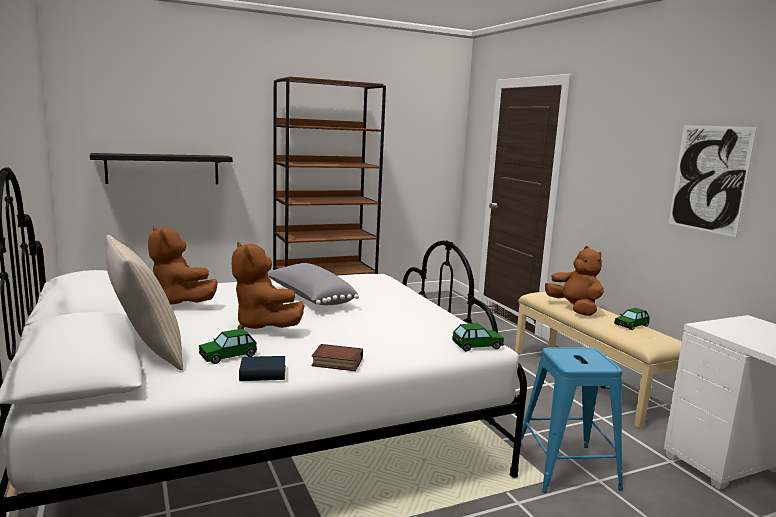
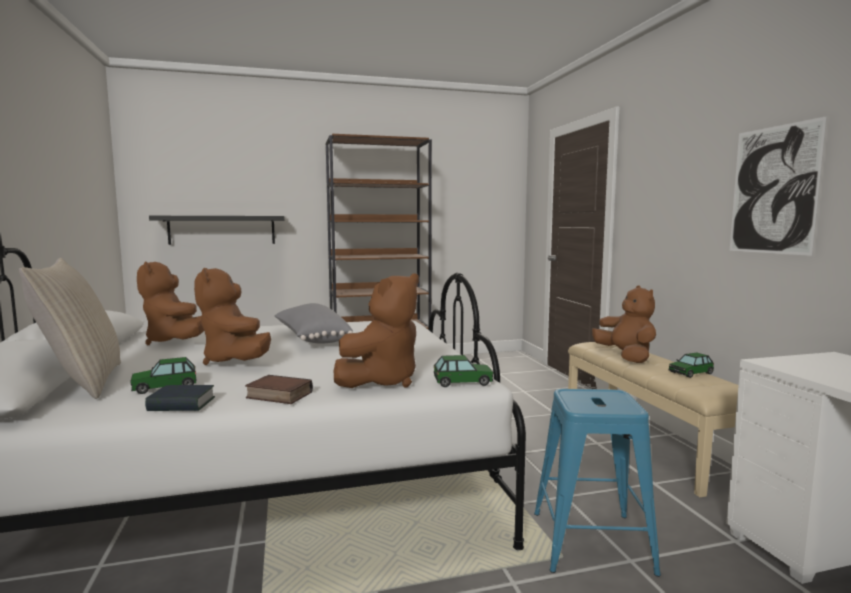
camera: 10 degrees right, 5 degrees down
none -> brown plush toy [334,273,419,388]

